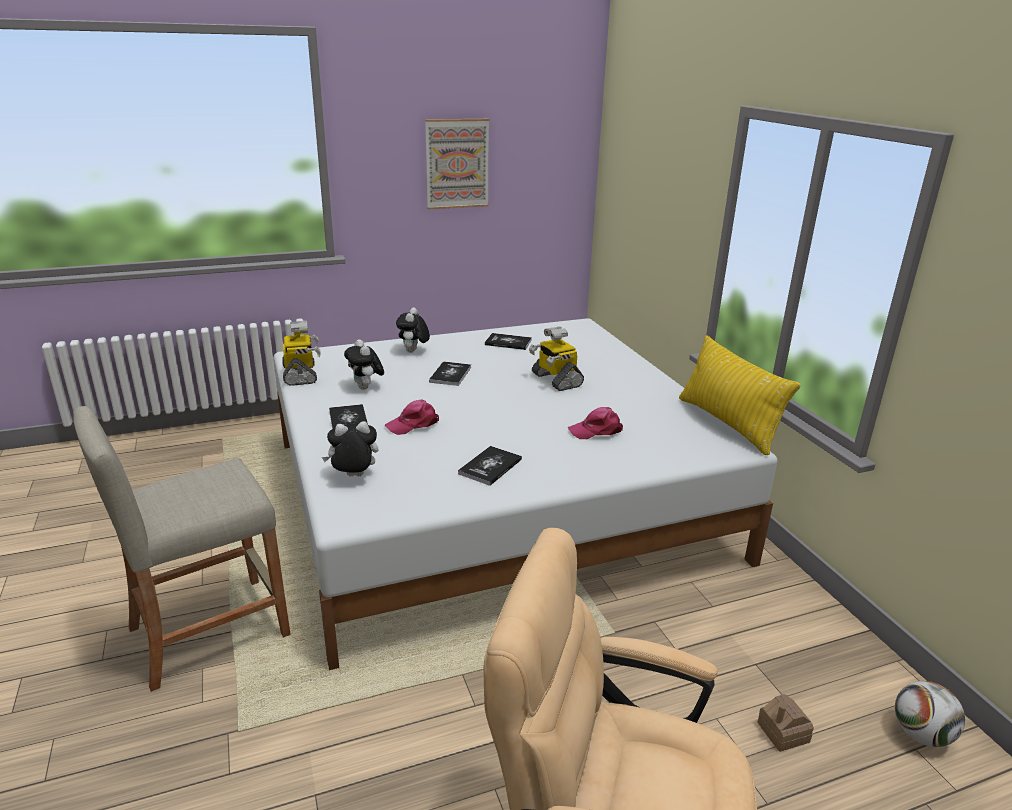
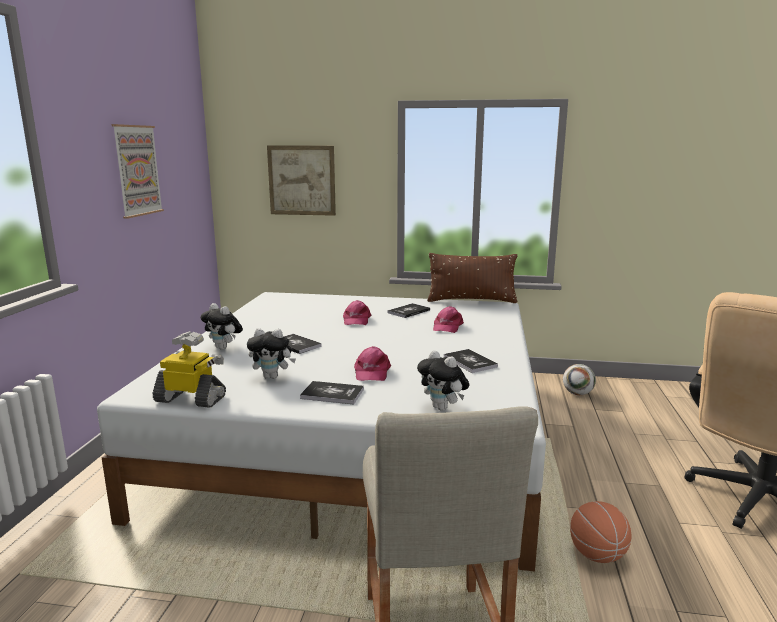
camera: 60 degrees left, 10 degrees down
plush toy [322,421,379,476] -> plush toy turned 60 degrees counterclockwise [417,350,469,411]
book [485,333,532,350] -> book moved to [387,303,430,318]
toy robot [529,327,584,391] -> pink cap [343,300,371,325]
yellow pillow [679,336,801,455] -> brown pillow [427,253,518,303]
toy house [757,694,814,752] -> none
football [895,681,965,747] -> football moved to [563,364,596,395]
none -> picture [267,146,336,216]
none -> basketball [570,501,632,563]

